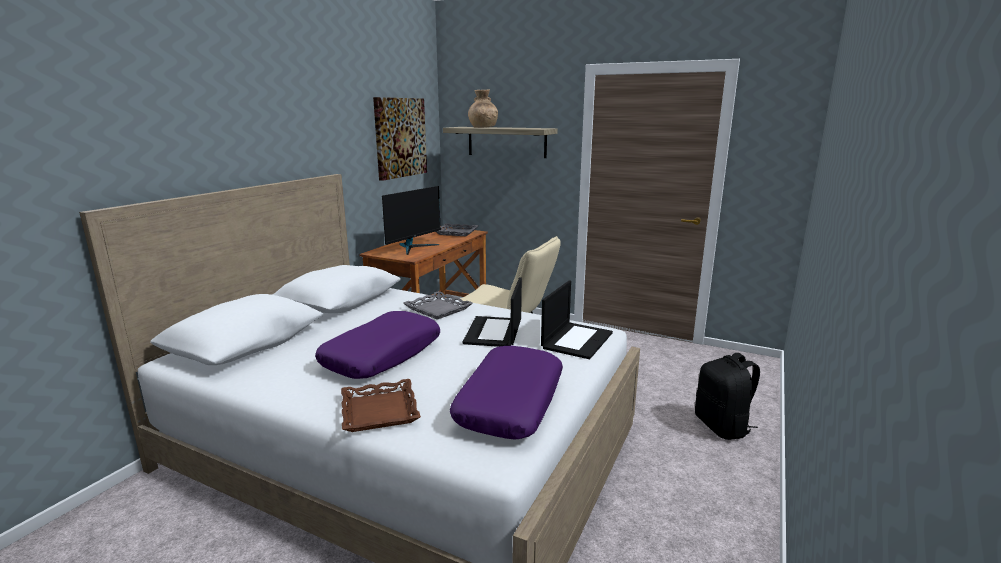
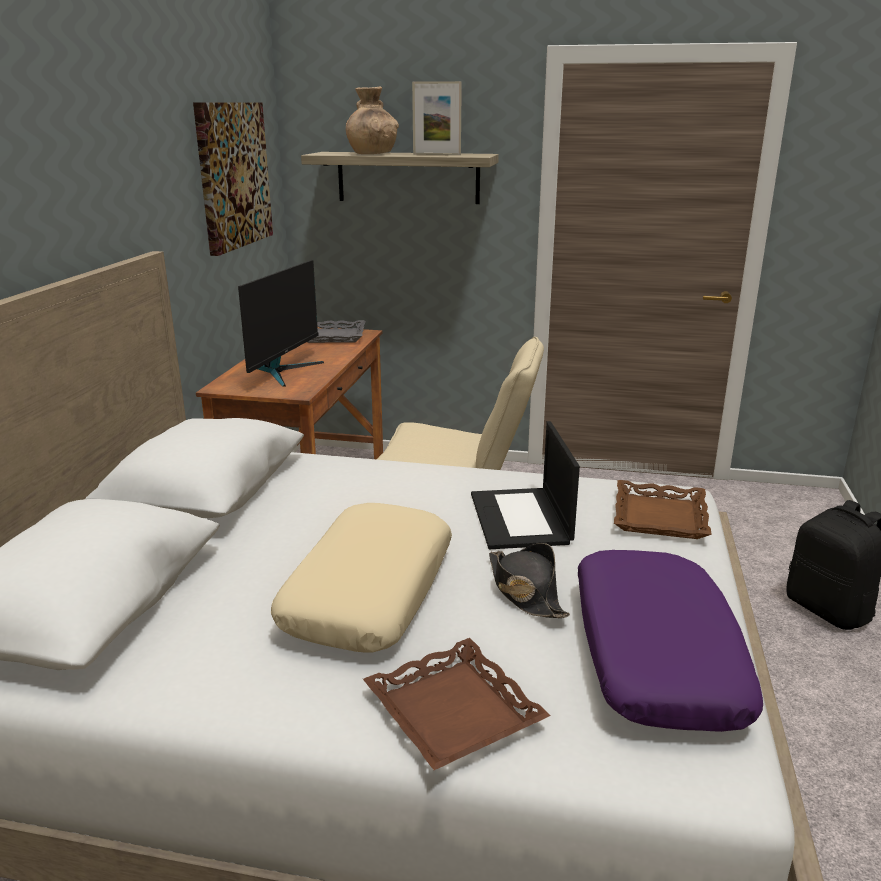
camera: 15 degrees left, 5 degrees up
purple pillow [315,311,440,379] -> beige pillow [271,503,452,653]
grey tray [403,291,473,320] -> none
laptop [541,280,613,359] -> brown tray [614,480,712,539]
none -> picture frame [412,81,462,155]
none -> black hat [489,543,570,618]

